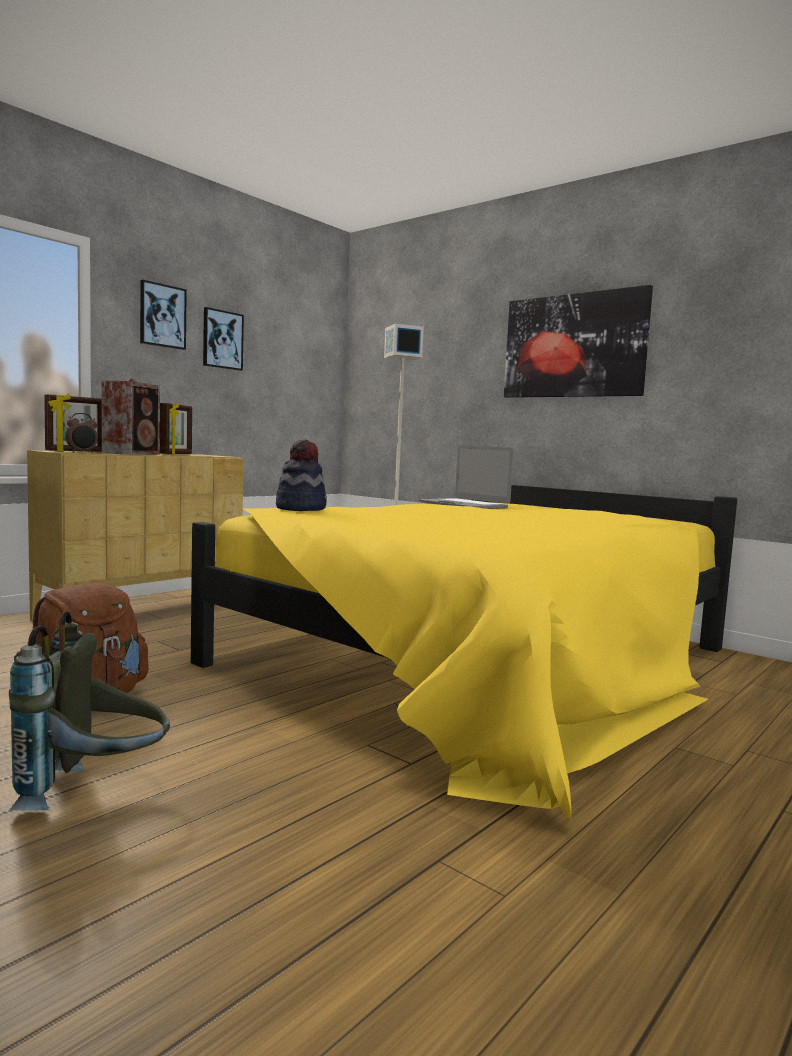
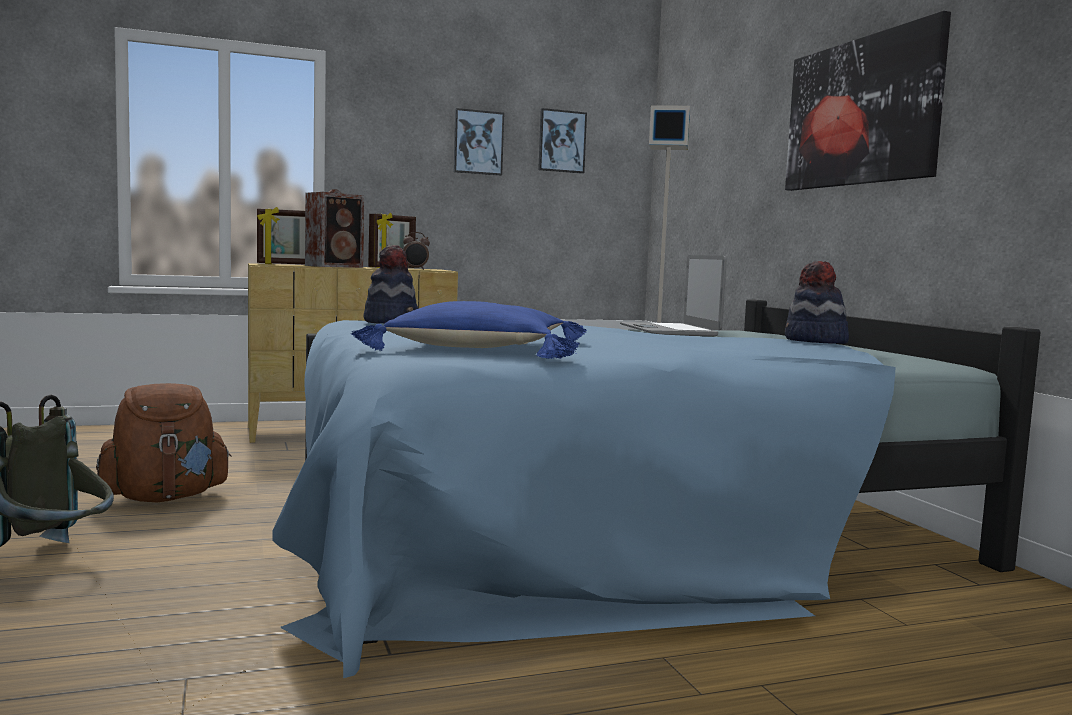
camera: 30 degrees right, 0 degrees up
alarm clock [65,413,98,453] -> alarm clock moved to [403,232,430,270]
picture [140,280,187,350] -> picture moved to [538,108,587,174]
yellow bed [191,485,737,819] -> blue bed [272,299,1041,678]
none -> blue pillow [351,301,587,359]
none -> hat [785,261,849,344]

